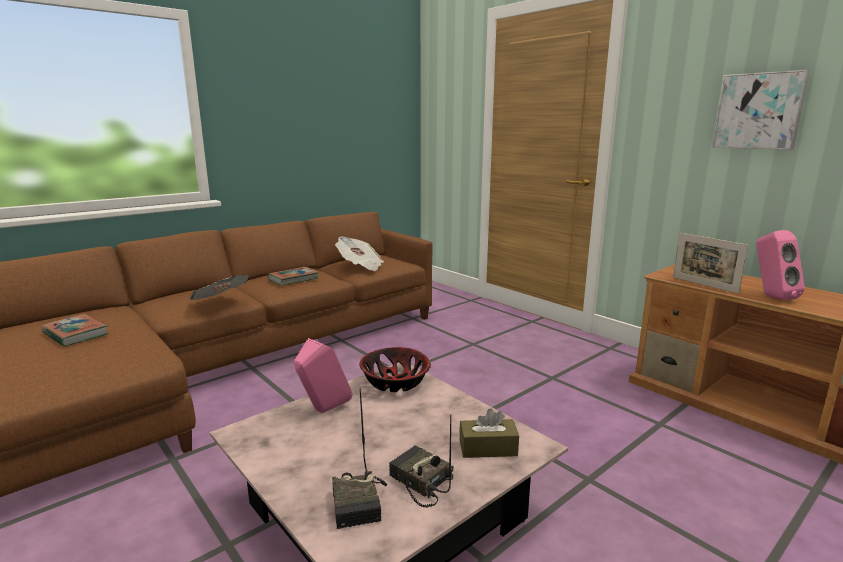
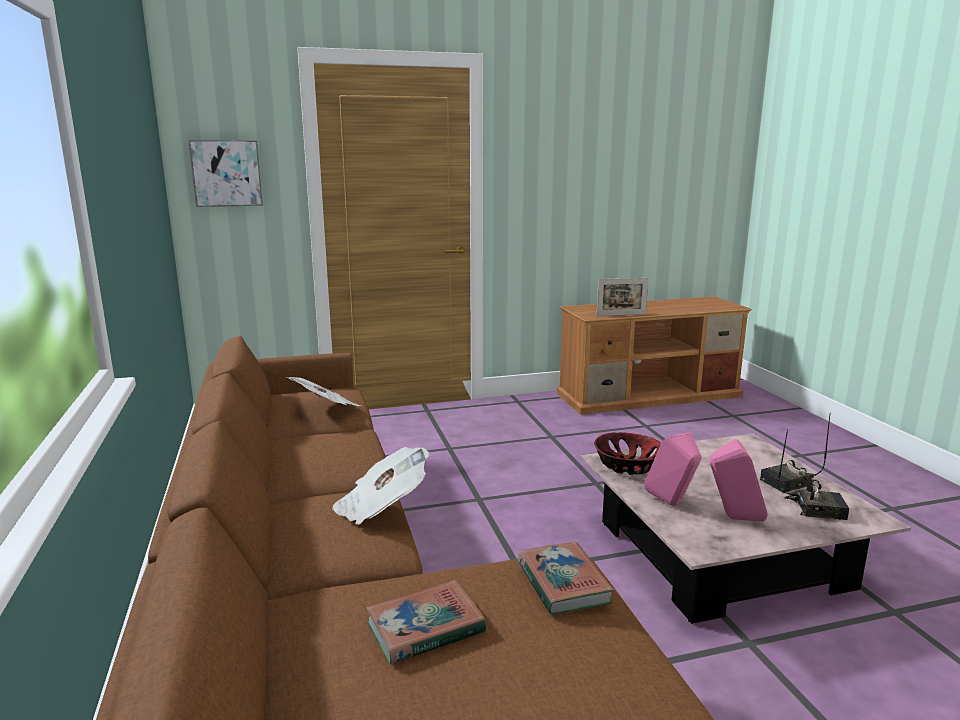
camera: 65 degrees left, 0 degrees up
book [268,267,319,286] -> book moved to [518,542,615,615]
brown tissue box [459,408,519,458] -> none
picture [712,70,810,150] -> picture moved to [189,140,263,207]
pink speaker [756,230,805,300] -> pink speaker moved to [710,439,768,521]

